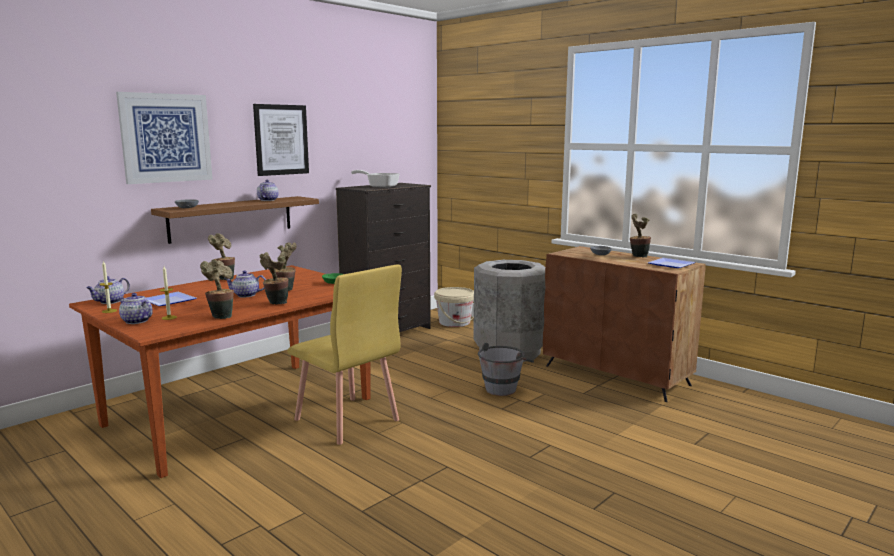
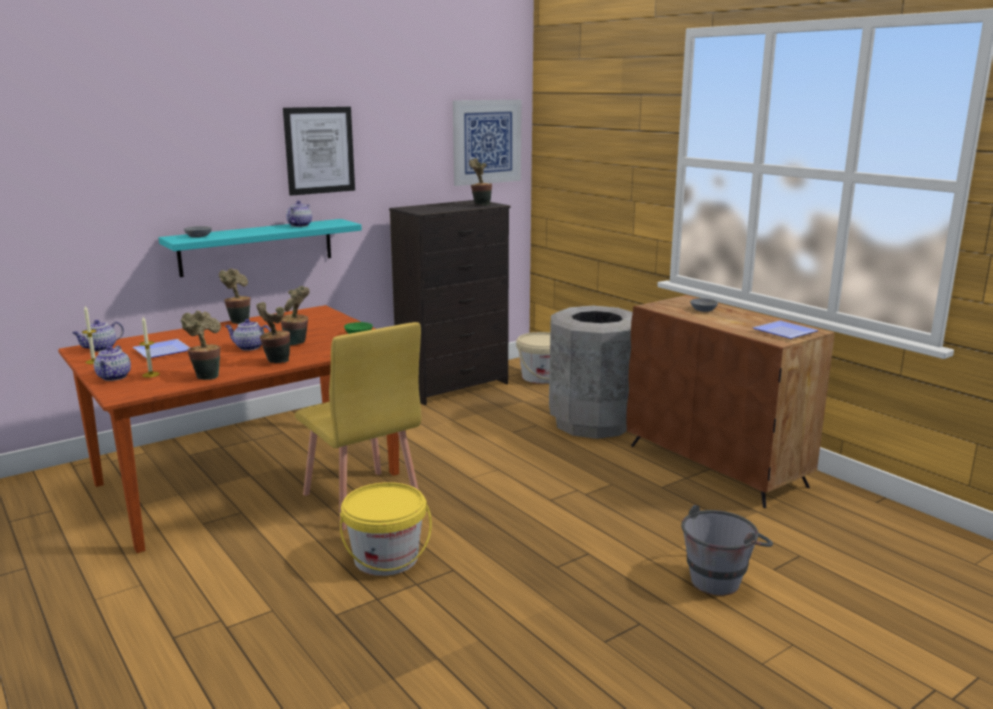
camera: 10 degrees right, 5 degrees up
picture [116,92,213,184] -> picture moved to [453,100,522,186]
teapot [119,293,153,324] -> teapot turned 135 degrees counterclockwise [94,345,131,381]
brown shelf [151,196,319,244] -> turquoise shelf [158,219,362,277]
frying pan [351,170,400,188] -> none
grey bucket [478,343,534,396] -> grey bucket moved to [681,505,773,596]
potted plant [630,213,651,258] -> potted plant moved to [469,158,492,206]
none -> yellow bucket [340,482,432,576]

